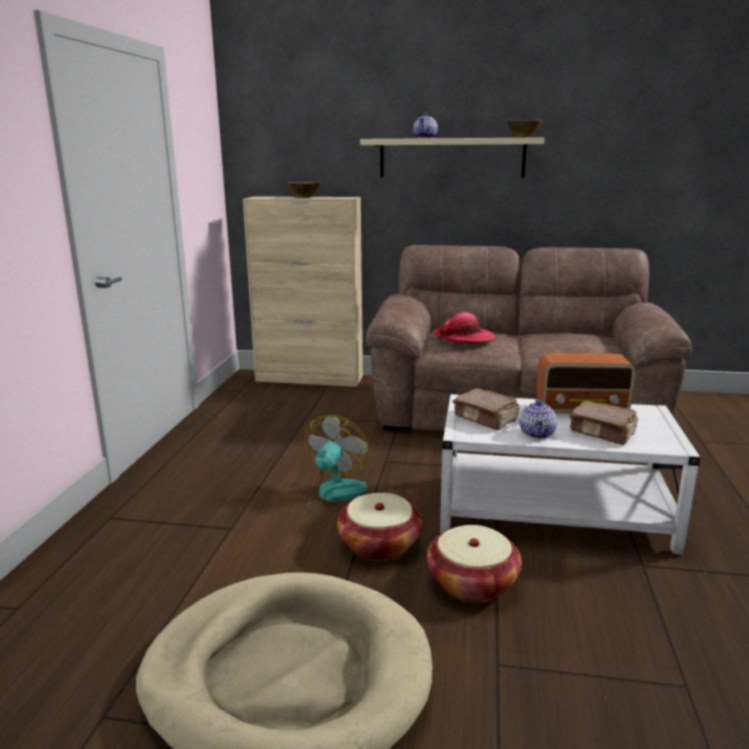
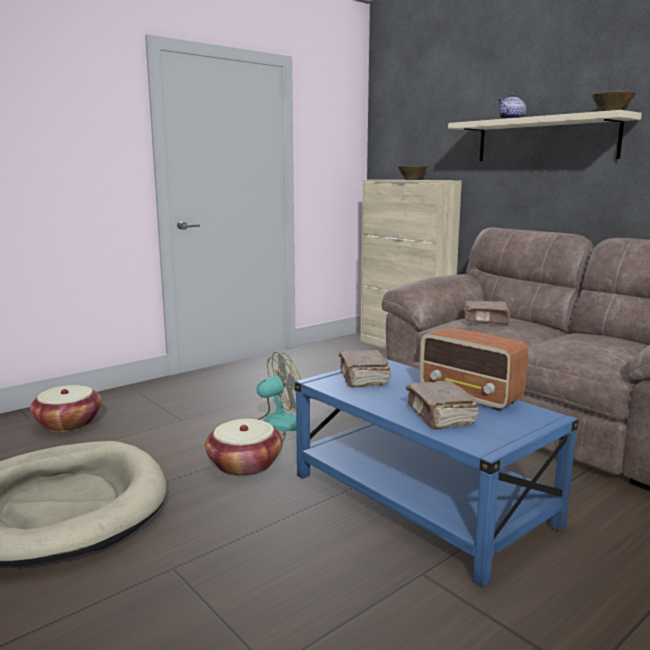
camera: 40 degrees right, 5 degrees down
basket [427,525,522,602] -> basket moved to [30,385,101,432]
hat [433,312,496,344] -> brown book [464,301,510,325]
white coffee table [440,394,701,555] -> blue coffee table [295,358,579,587]
teapot [519,399,557,439] -> none

